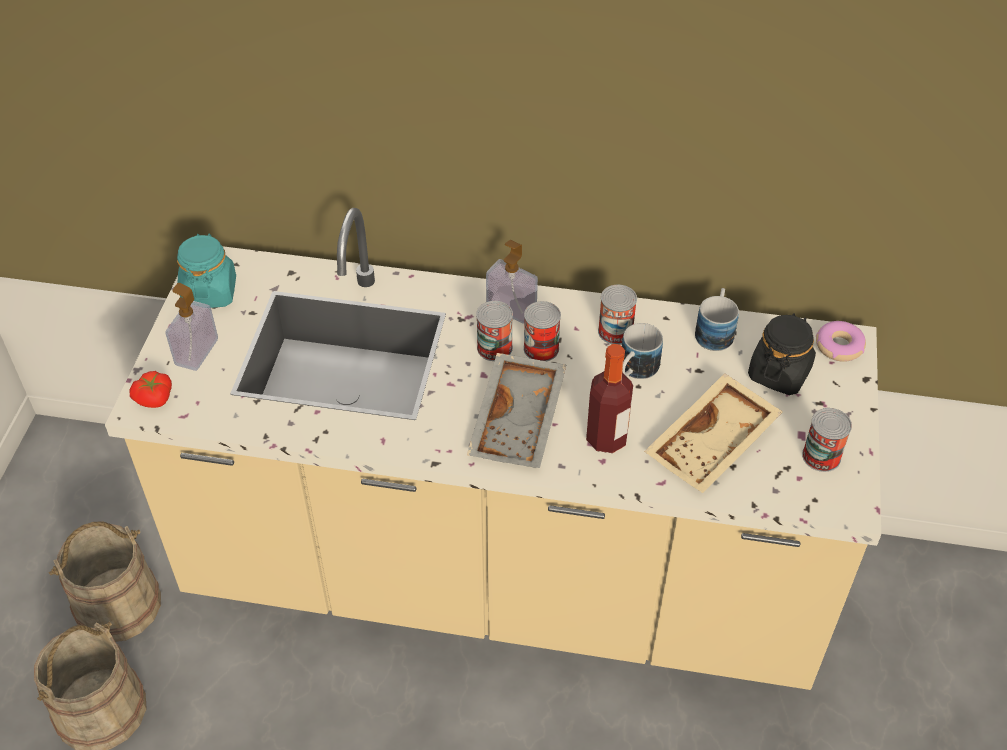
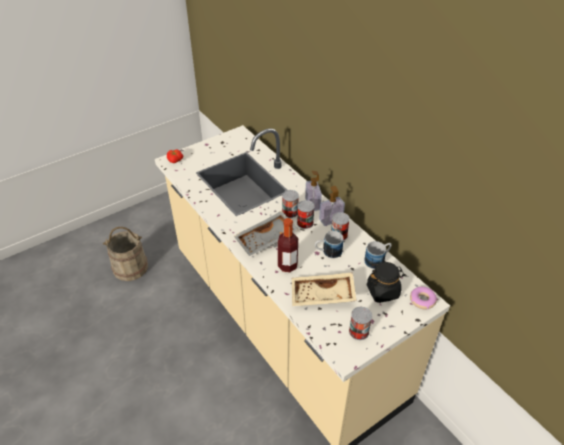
camera: 45 degrees right, 5 degrees down
beige bucket [48,521,161,642] -> none
soap dispenser [166,283,218,371] -> soap dispenser moved to [319,186,345,226]
turquoise jar [177,233,236,308] -> none

